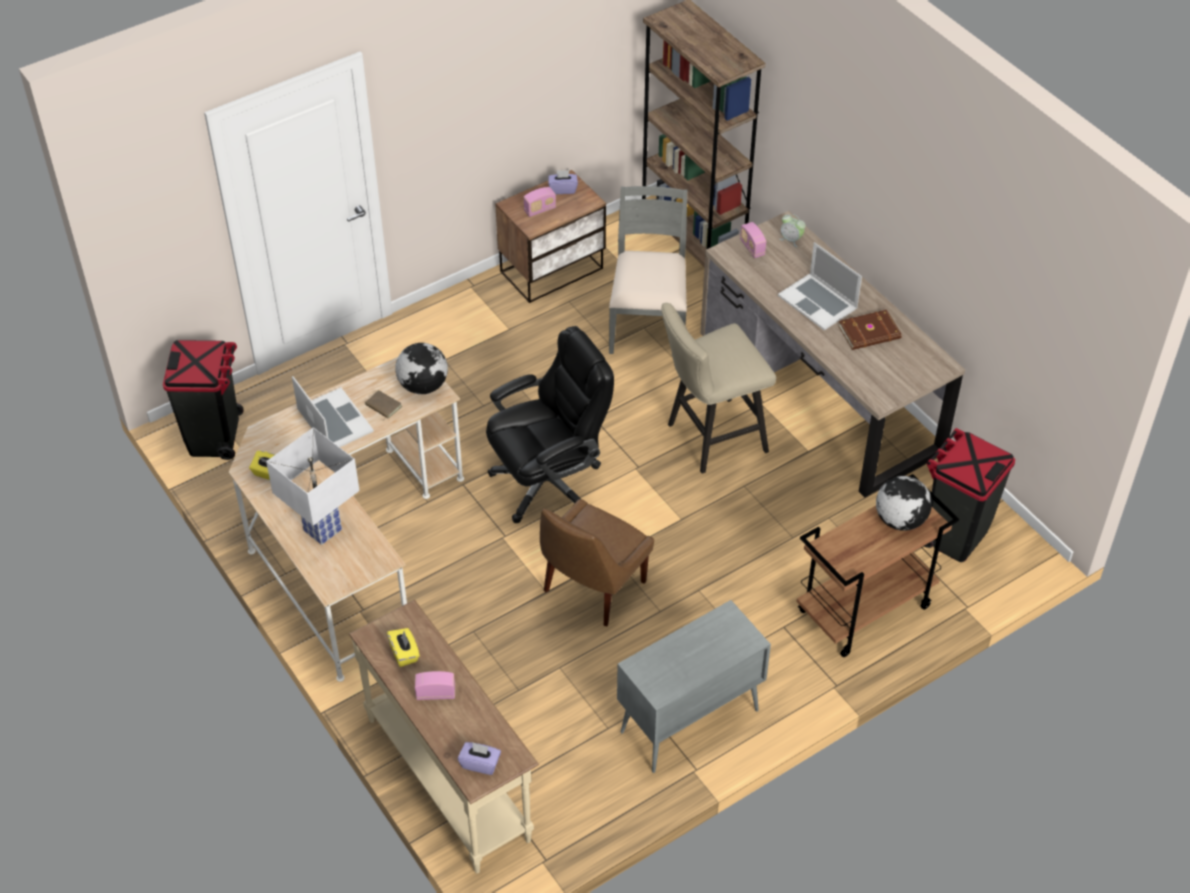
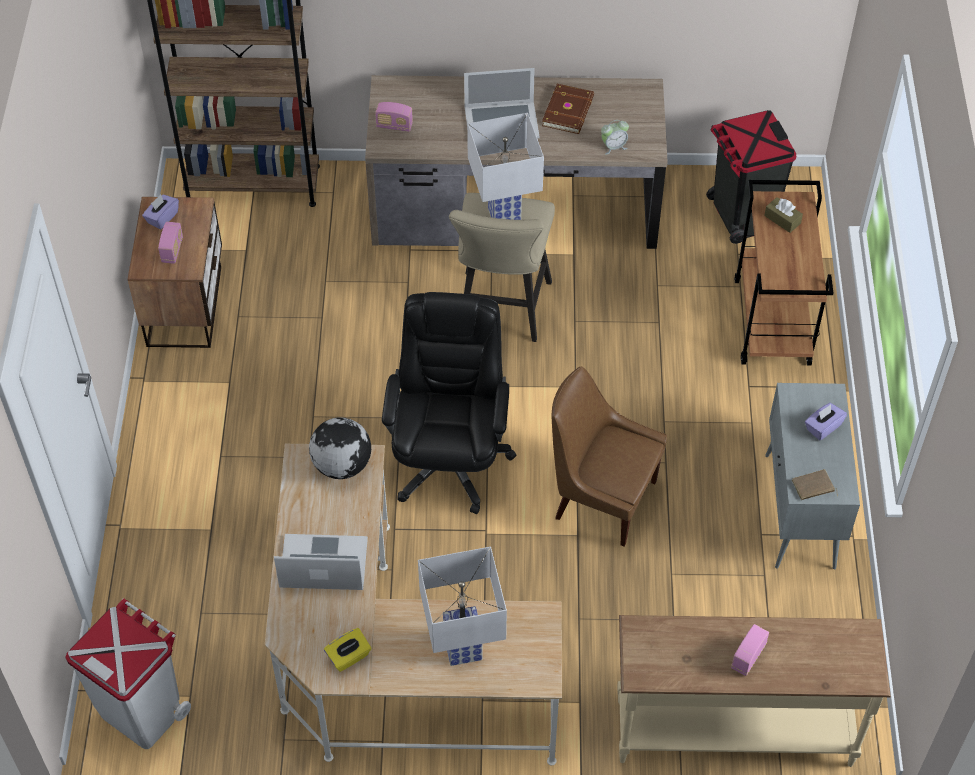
camera: 55 degrees left, 5 degrees up
black trash can [163,340,244,460] -> white trash can [65,599,191,749]
brown book [365,390,402,419] -> brown book moved to [792,469,838,500]
yellow tissue box [387,628,420,667] -> none
purple tissue box [458,742,501,775] -> purple tissue box moved to [805,403,847,441]
brown chair [540,499,654,626] -> brown chair turned 135 degrees clockwise [552,367,667,547]
grey chair [609,186,687,354] -> none
alarm clock [780,214,806,247] -> alarm clock moved to [601,120,629,155]
globe [876,476,932,531] -> brown tissue box [764,197,803,233]
none -> white table lamp [467,113,544,220]

